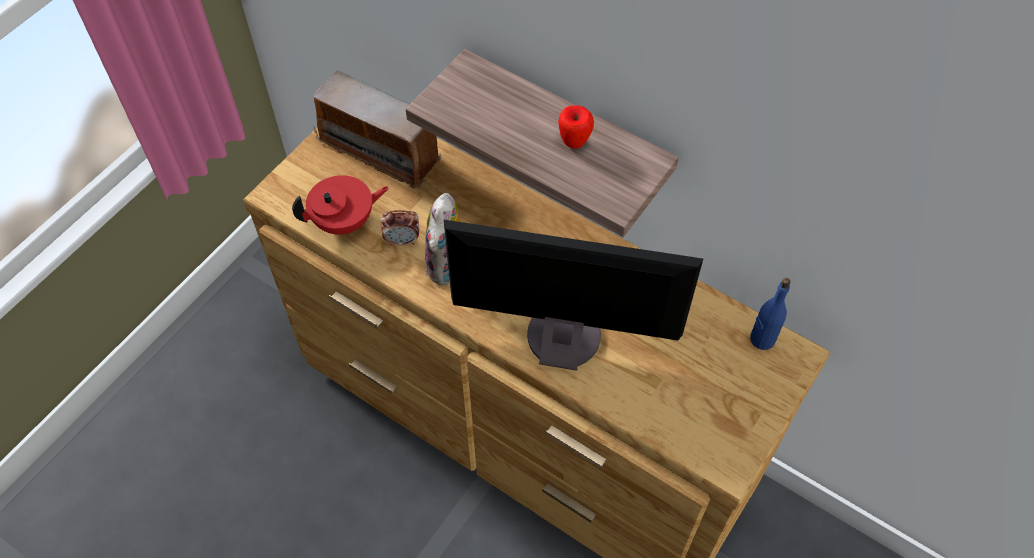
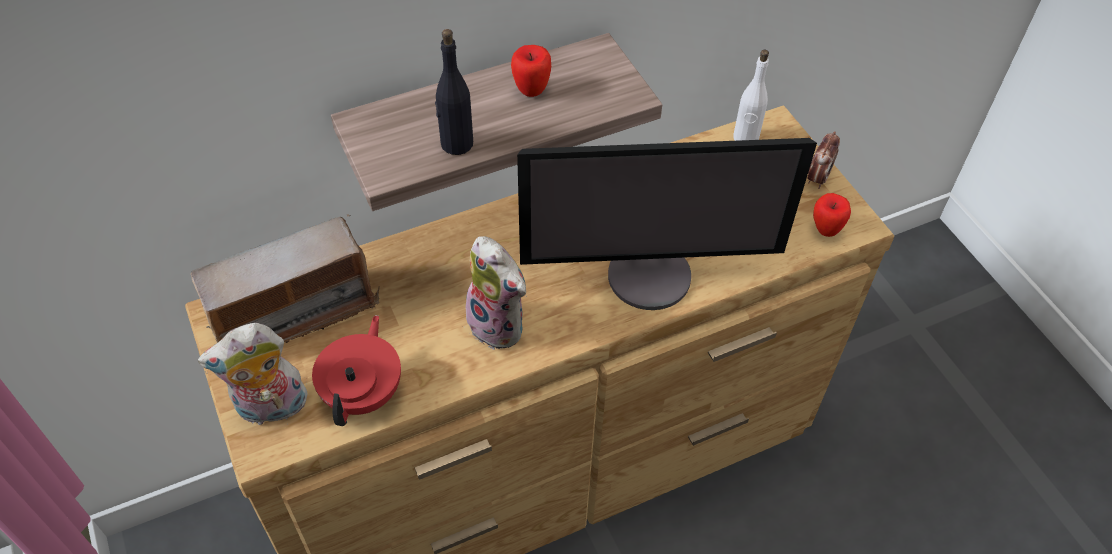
camera: 60 degrees left, 5 degrees down
alarm clock [381,210,419,246] -> alarm clock moved to [807,131,840,189]
monitor [443,219,703,371] -> monitor turned 135 degrees counterclockwise [517,138,817,310]
blue bottle [750,278,790,350] -> white bottle [733,50,769,141]
none -> plush toy [198,323,307,425]
none -> black bottle [435,29,473,155]
none -> apple [813,193,851,237]

